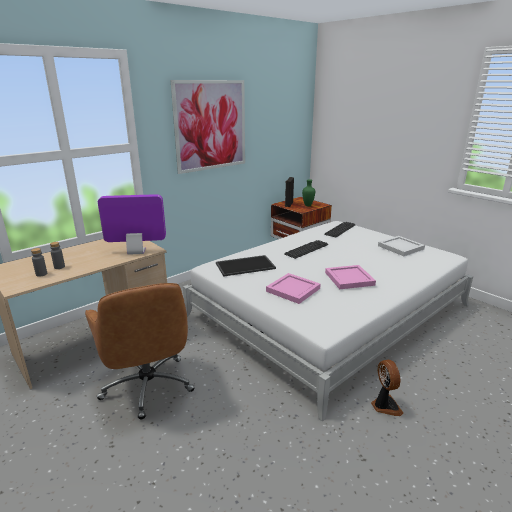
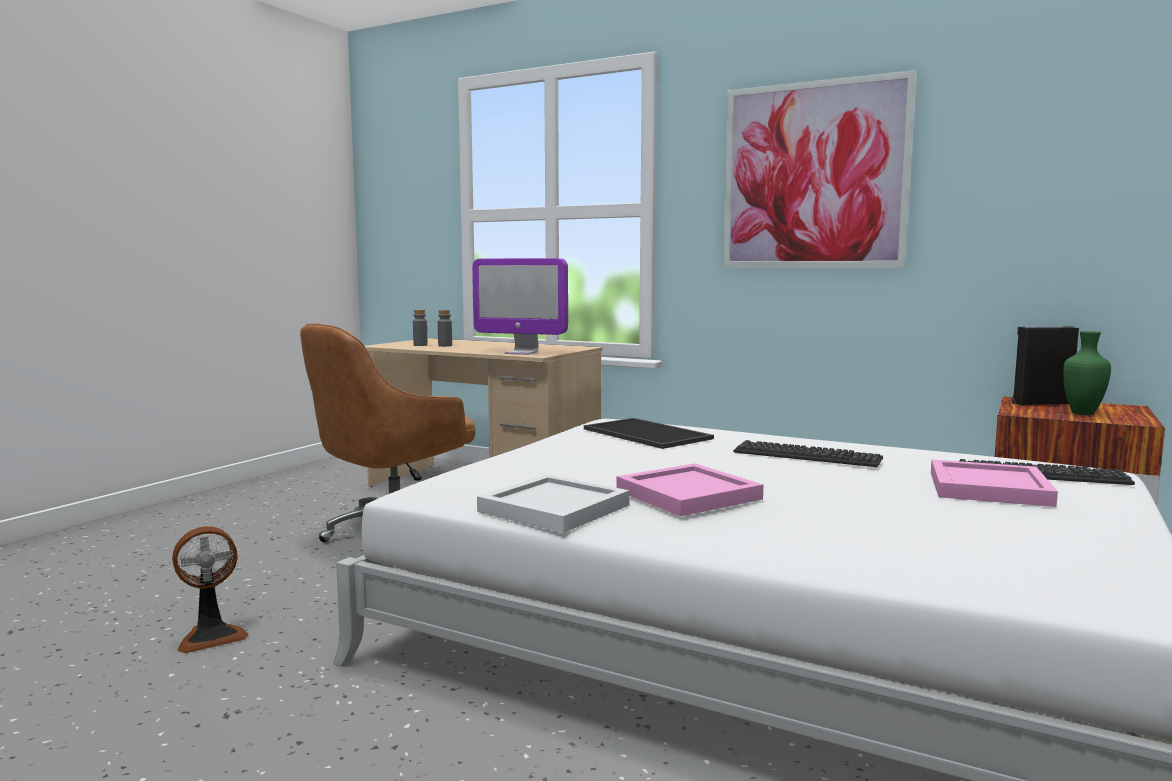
camera: 70 degrees right, 15 degrees down
monitor [98,194,166,255] -> monitor turned 135 degrees clockwise [472,258,568,355]
pink tray [266,273,321,304] -> pink tray moved to [931,459,1058,507]
fan [371,360,403,416] -> fan moved to [172,526,249,653]
white tray [378,236,425,256] -> white tray moved to [477,474,630,533]

